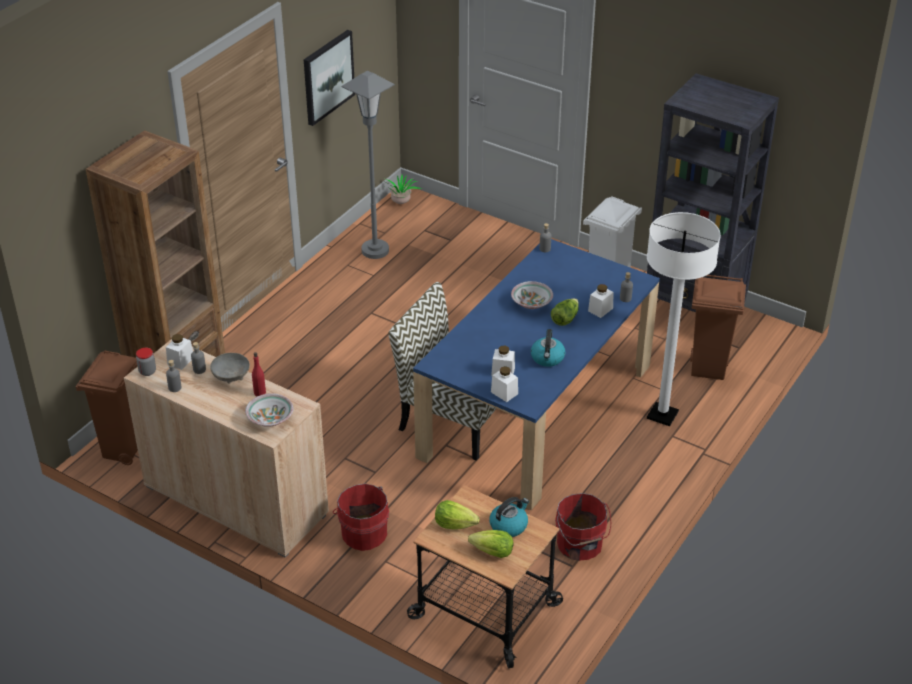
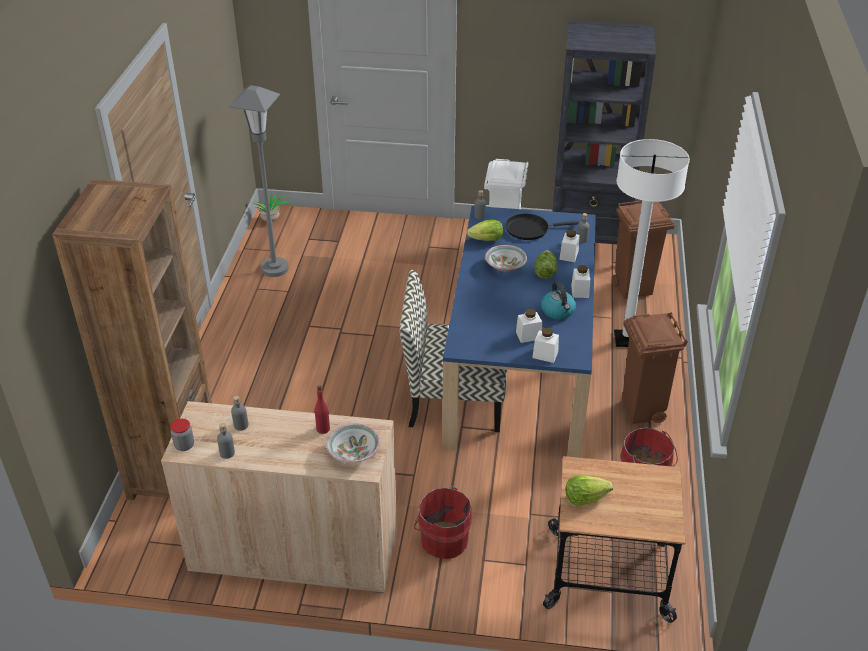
camera: 25 degrees left, 0 degrees up
brown trash can [76,350,138,465] -> brown trash can moved to [622,312,688,424]
white jar [166,334,193,370] -> white jar moved to [571,265,590,298]
grey bowl [210,353,250,384] -> none
picture [304,30,355,126] -> none
lettuce [468,530,514,558] -> lettuce moved to [466,220,503,241]
kettle [489,497,529,537] -> none
none -> black frying pan [505,214,579,240]

